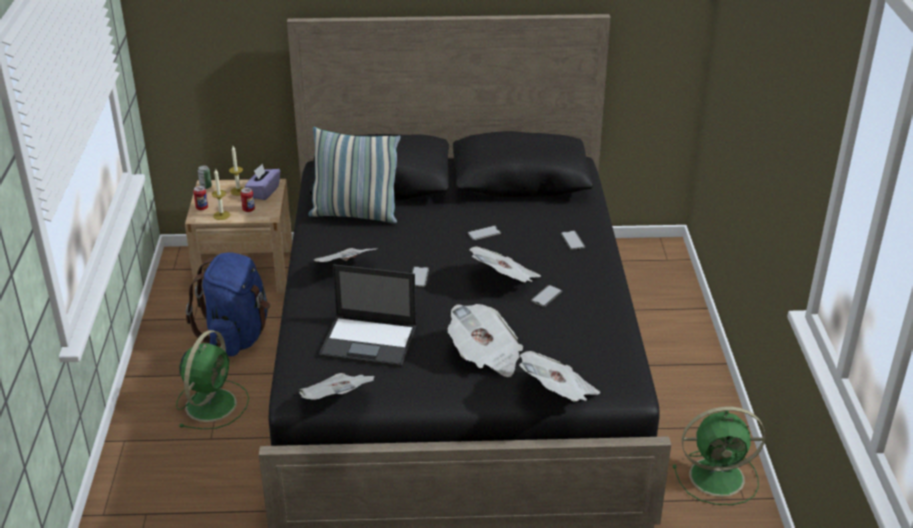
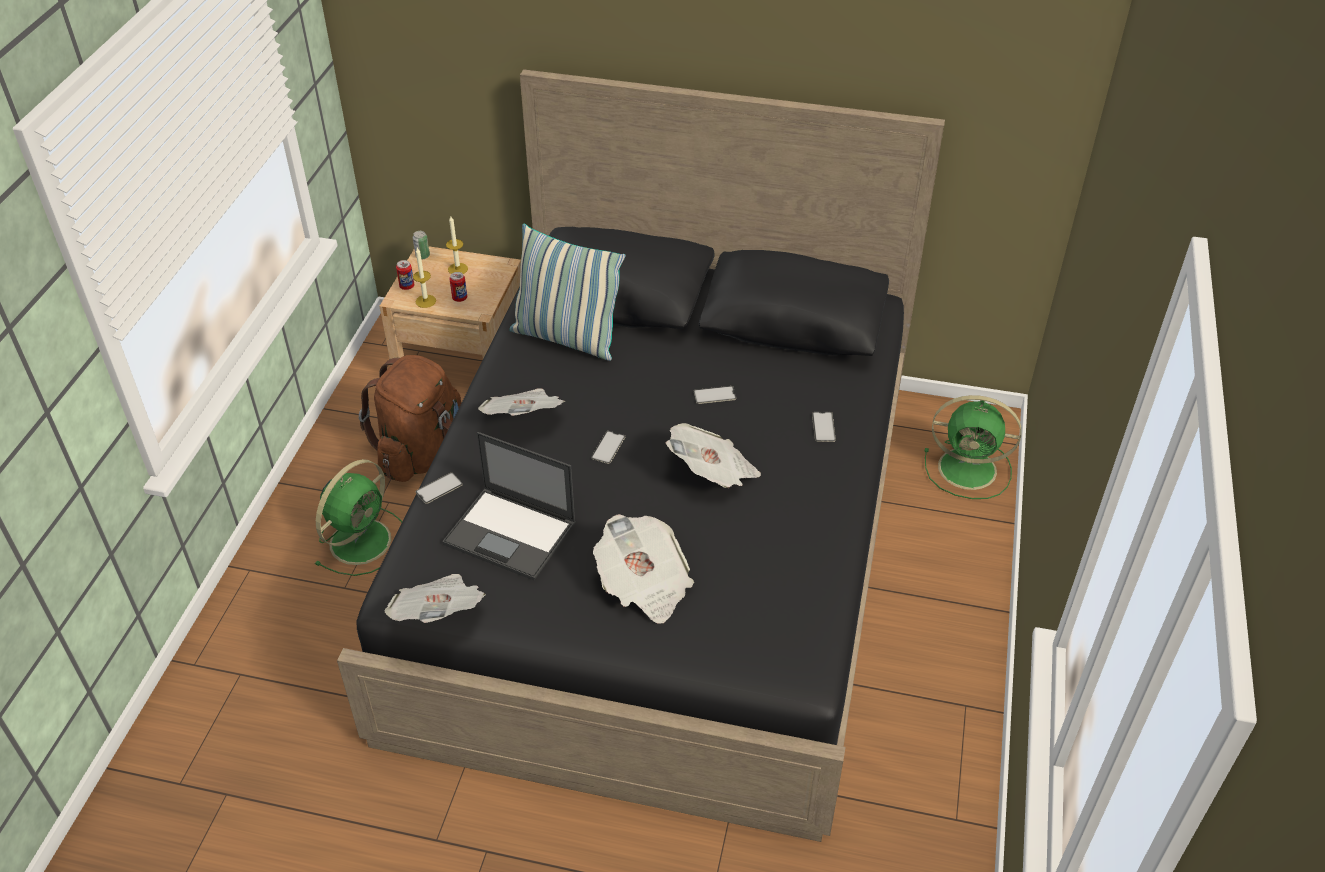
camera: 15 degrees right, 10 degrees up
blue backpack [186,252,271,356] -> brown backpack [359,355,461,482]
purple tissue box [245,164,280,200] -> none
newspaper [519,351,600,402] -> none
phone [531,285,562,307] -> phone moved to [415,472,463,504]
green fan [673,407,765,505] -> green fan moved to [925,395,1022,499]

